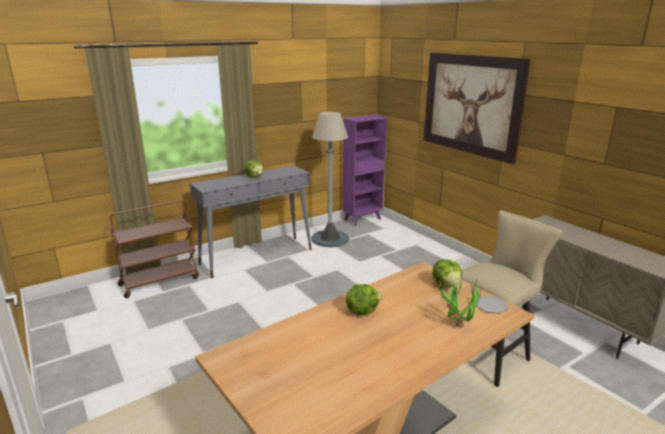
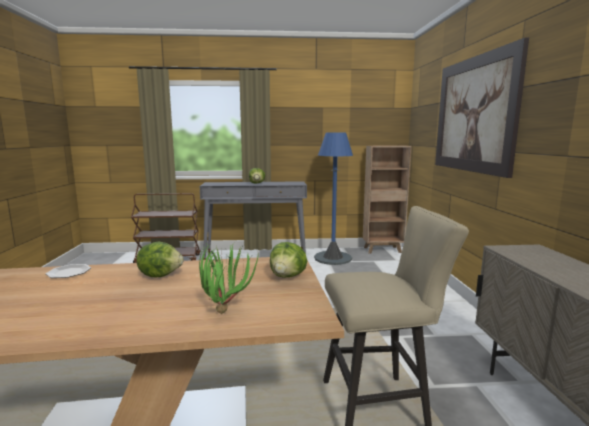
camera: 30 degrees right, 10 degrees down
grey floor lamp [311,112,349,247] -> blue floor lamp [314,132,353,265]
purple bookcase [343,114,387,226] -> brown bookcase [363,146,412,254]
plate [476,295,508,313] -> plate moved to [46,264,91,278]

